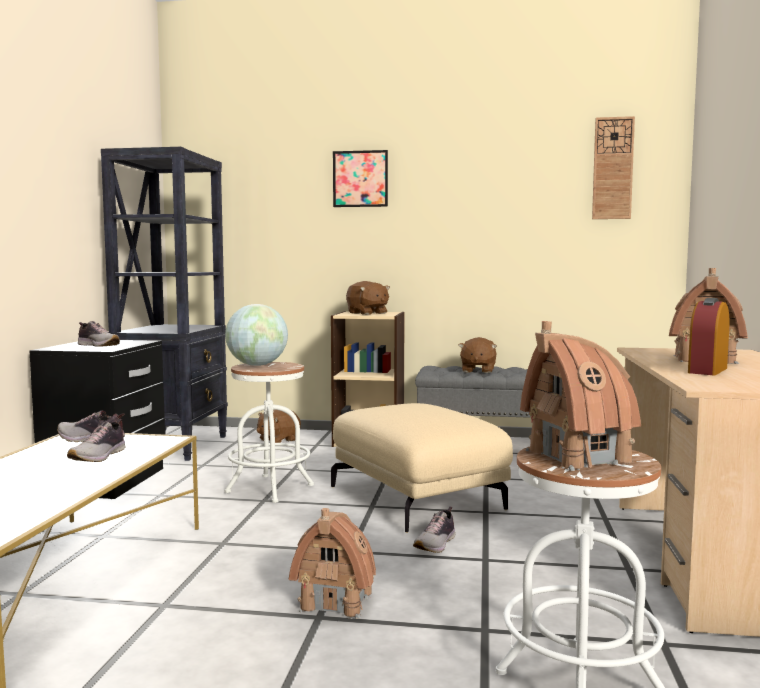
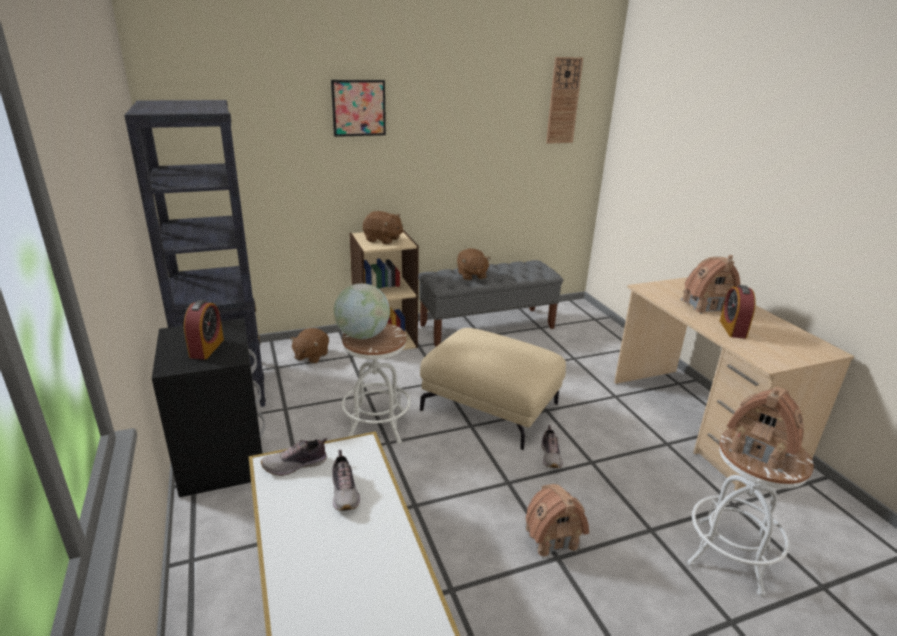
camera: 30 degrees left, 20 degrees up
shoe [78,321,120,347] -> alarm clock [184,300,224,359]

